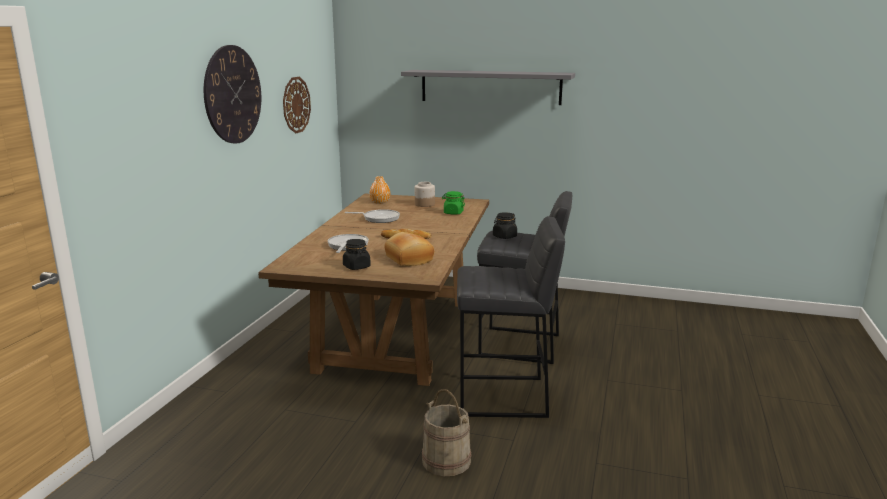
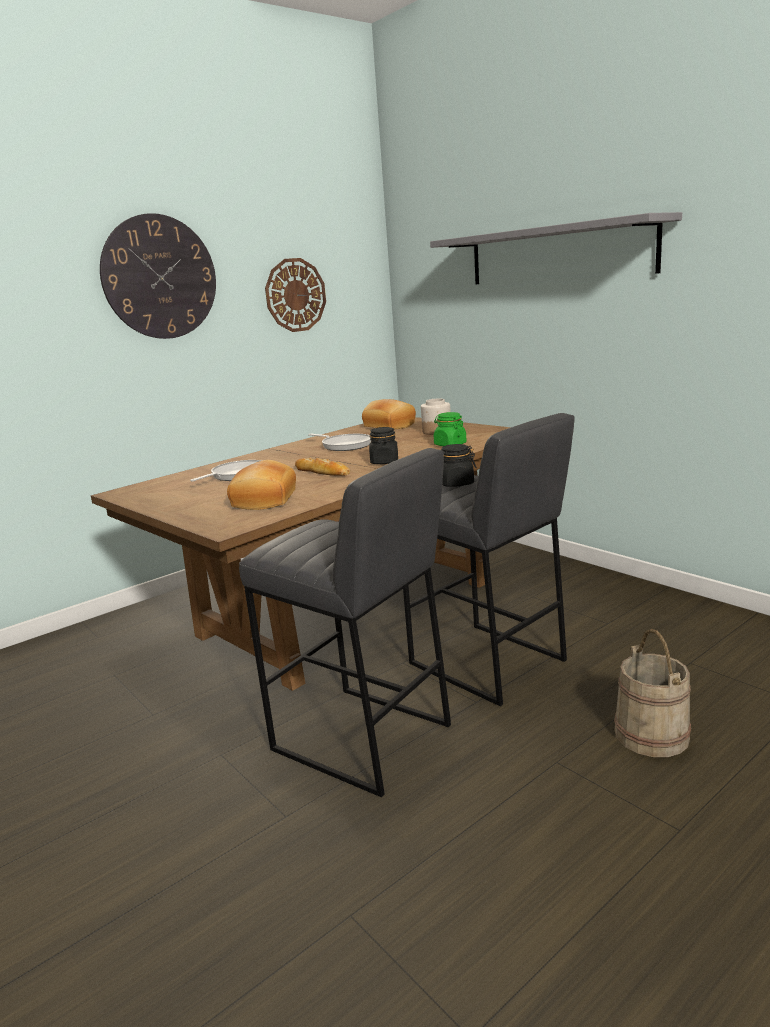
camera: 35 degrees right, 0 degrees up
black jar [343,239,371,270] -> black jar moved to [369,427,398,464]
orange vase [369,176,390,204] -> bread [362,399,416,429]
beige bucket [422,389,472,476] -> beige bucket moved to [614,629,691,757]

